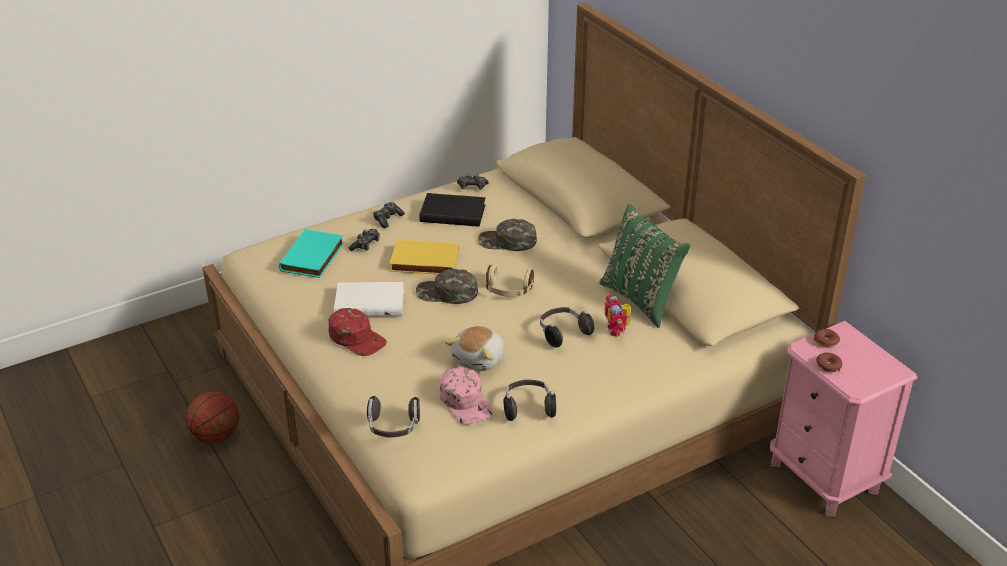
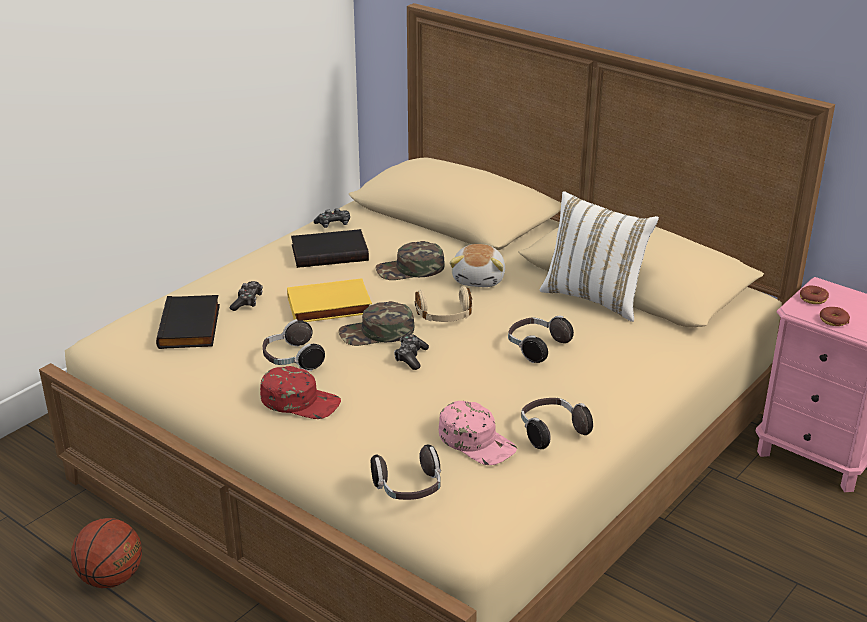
camera: 20 degrees left, 5 degrees down
turquoise book [279,229,344,278] -> black book [156,295,220,349]
white book [334,282,404,317] -> headphones [263,319,325,371]
game controller [373,202,405,228] -> game controller moved to [394,334,429,370]
plush toy [445,326,504,371] -> plush toy moved to [450,244,505,287]
green pillow [599,204,691,328] -> white pillow [540,191,659,322]
toy robot [605,293,631,336] -> none

